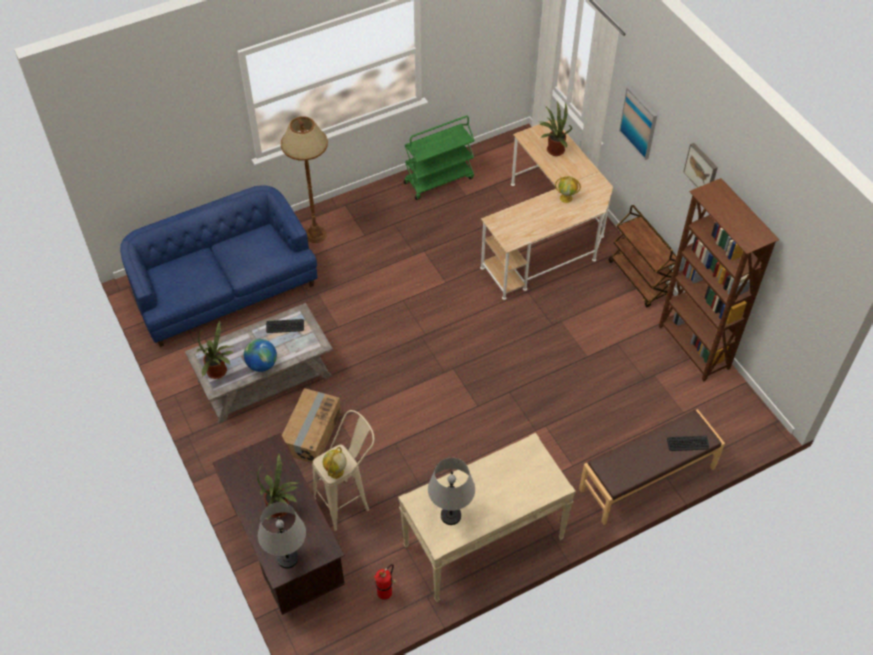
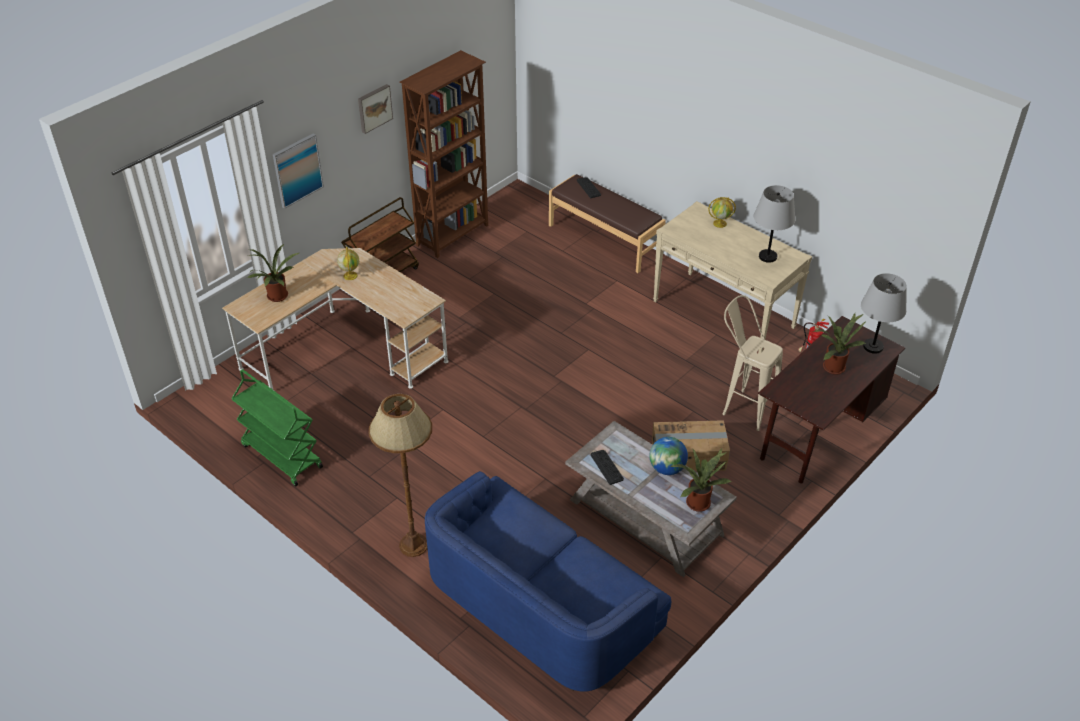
camera: 110 degrees left, 10 degrees down
globe [323,447,347,479] -> globe moved to [708,197,736,228]

